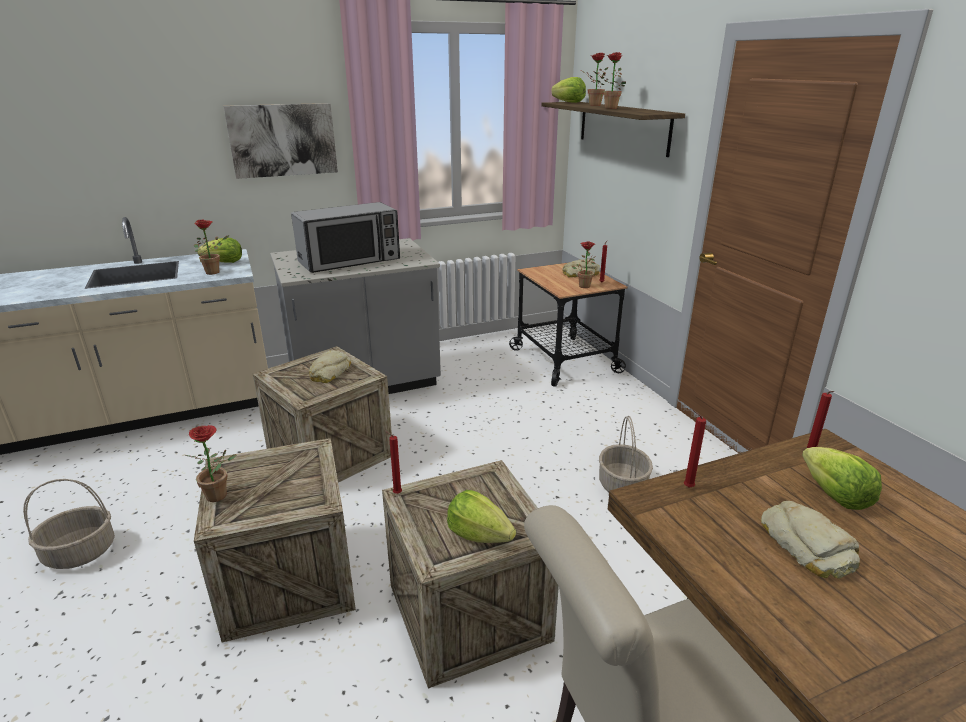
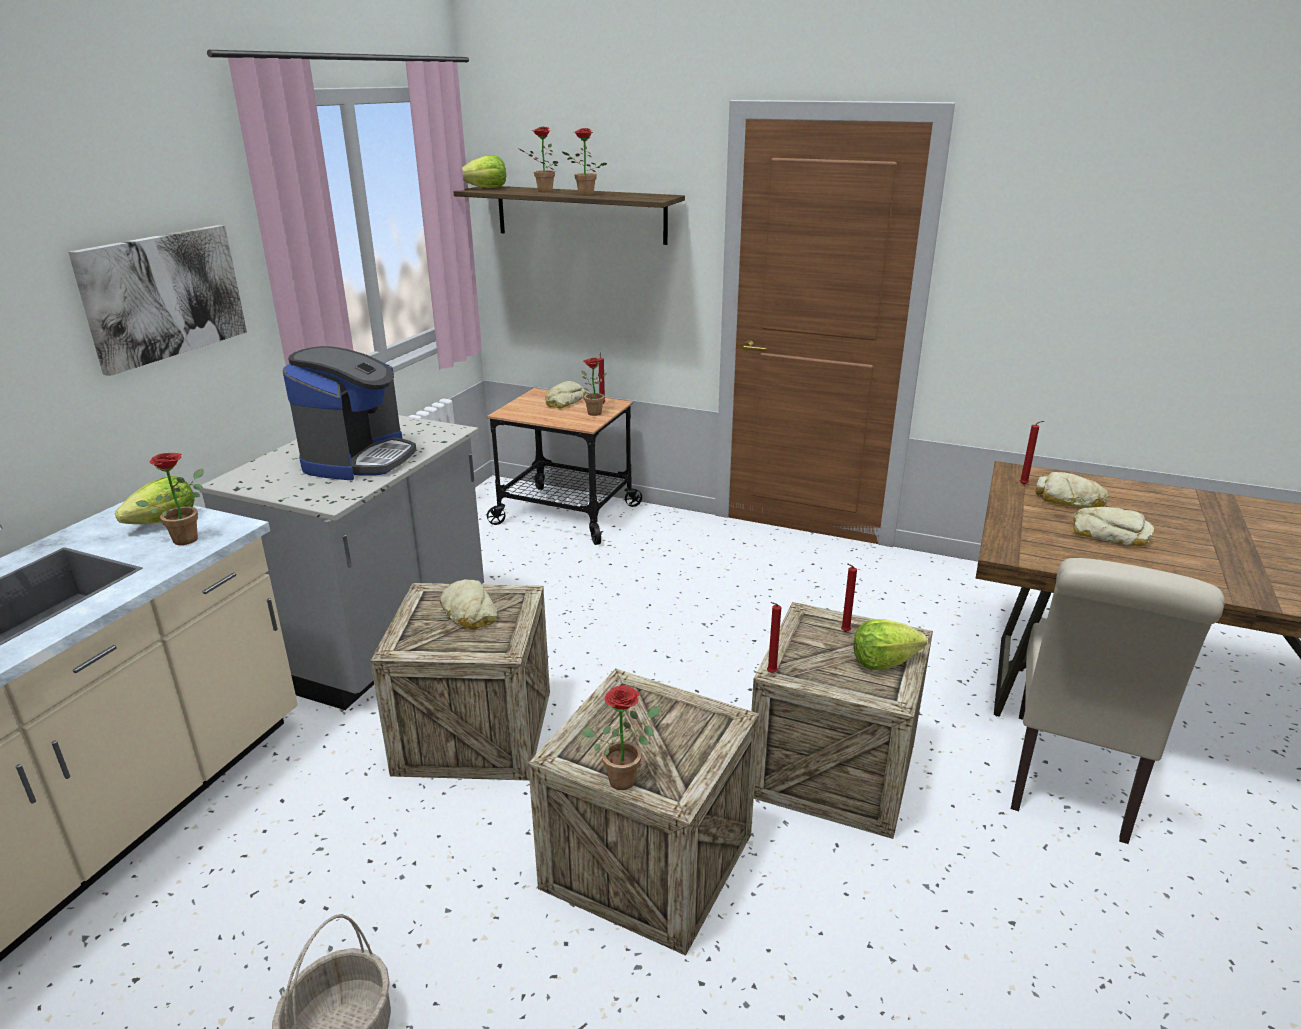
camera: 45 degrees left, 0 degrees up
microwave [291,202,400,273] -> coffee machine [283,346,416,480]
basket [599,416,653,492] -> none
red candle [684,410,706,487] -> red candle moved to [841,564,857,632]
lettuce [802,447,882,510] -> bread [1035,472,1108,508]

